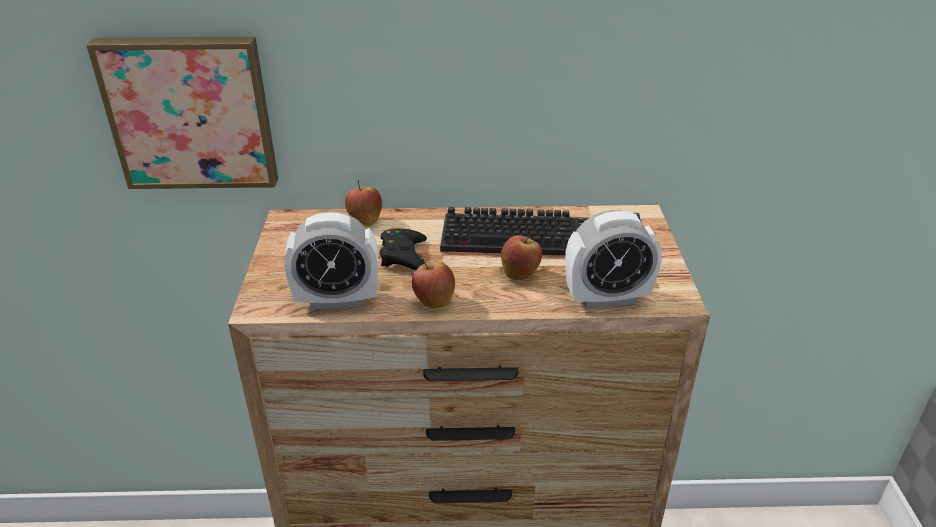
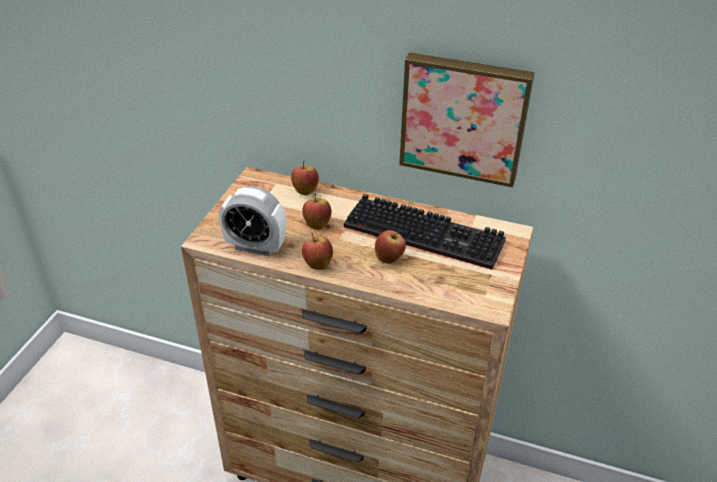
camera: 20 degrees right, 5 degrees up
picture [86,37,278,189] -> picture moved to [399,53,535,188]
black game controller [380,228,427,270] -> apple [302,193,332,230]
alarm clock [565,210,662,309] -> none

